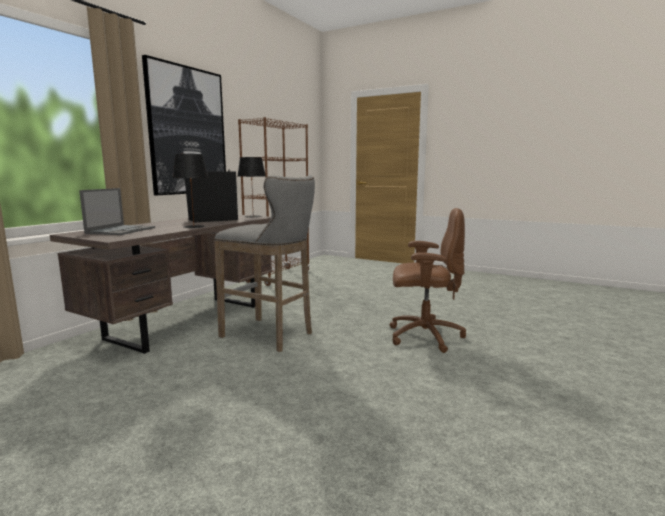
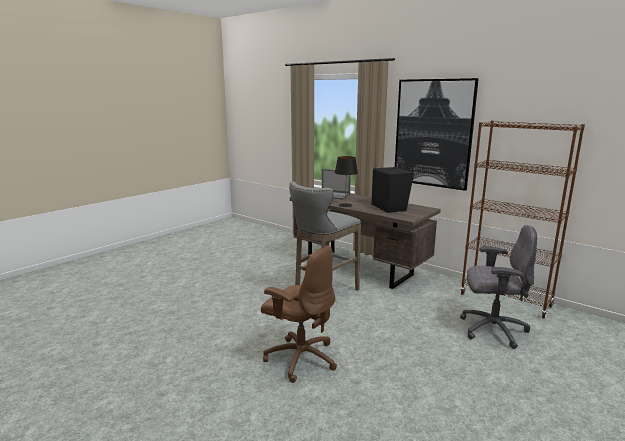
camera: 100 degrees right, 5 degrees up
black table lamp [238,157,266,218] -> none
brown office chair [390,208,466,353] -> brown office chair turned 75 degrees counterclockwise [261,245,337,383]
none -> grey office chair [460,225,537,349]

